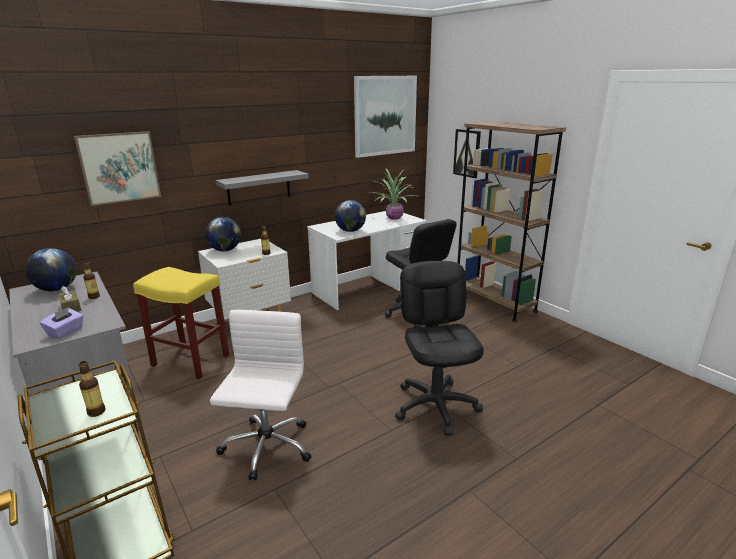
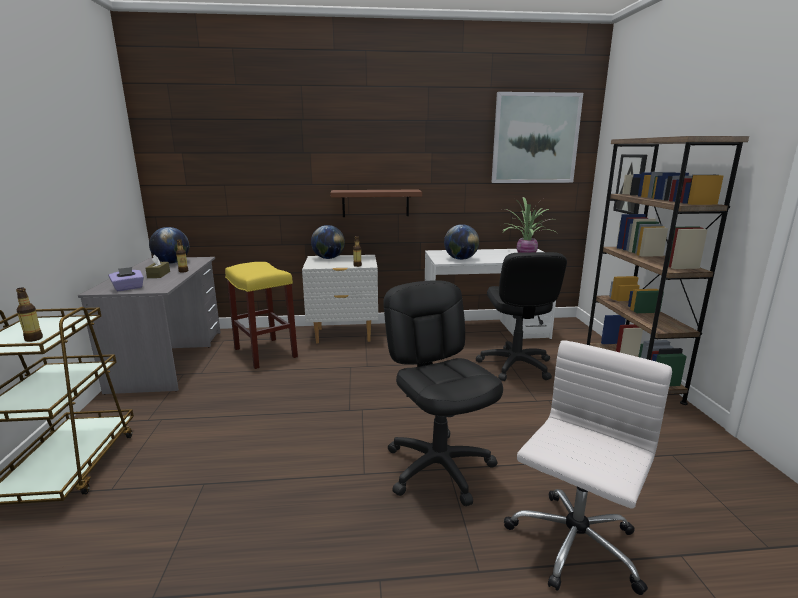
camera: 30 degrees right, 5 degrees down
picture [74,131,161,206] -> none
white office chair [210,310,312,480] -> white office chair moved to [504,341,672,595]
grey shelf [216,170,309,206] -> brown shelf [331,189,422,217]
black office chair [395,261,484,436] -> black office chair turned 45 degrees counterclockwise [383,280,503,506]

